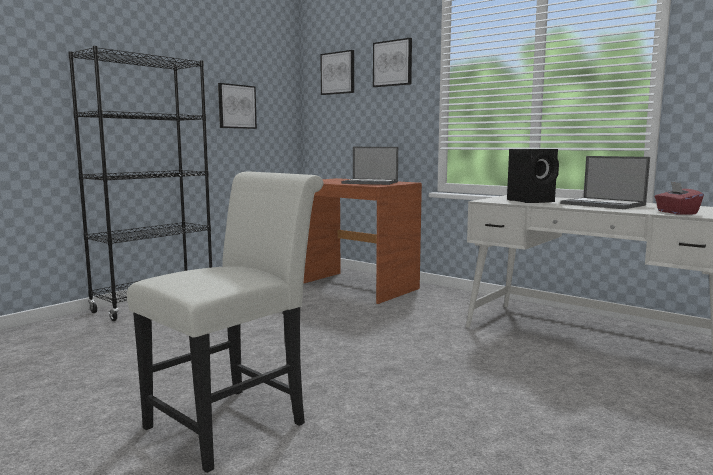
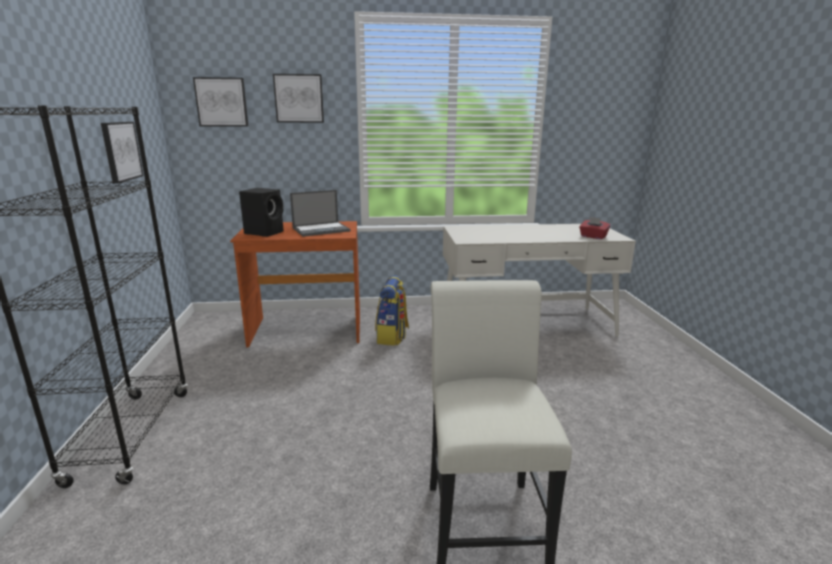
camera: 45 degrees left, 10 degrees up
black speaker [507,149,559,203] -> black speaker moved to [239,188,284,237]
laptop [560,156,650,209] -> none
none -> backpack [375,275,409,346]

